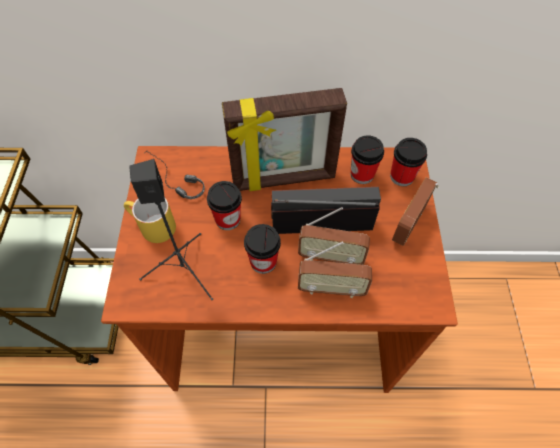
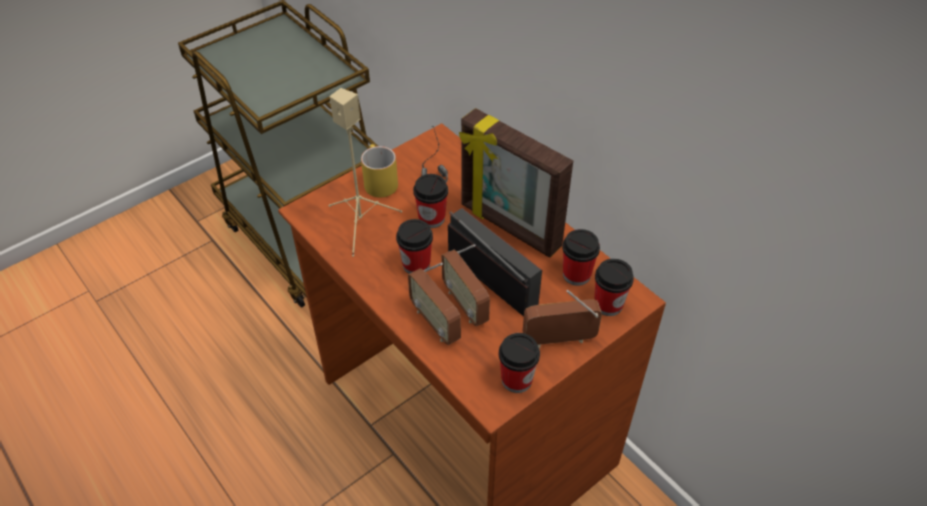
camera: 50 degrees right, 10 degrees down
black speaker [129,159,213,300] -> beige speaker [328,88,402,257]
none -> cup [499,333,540,393]

